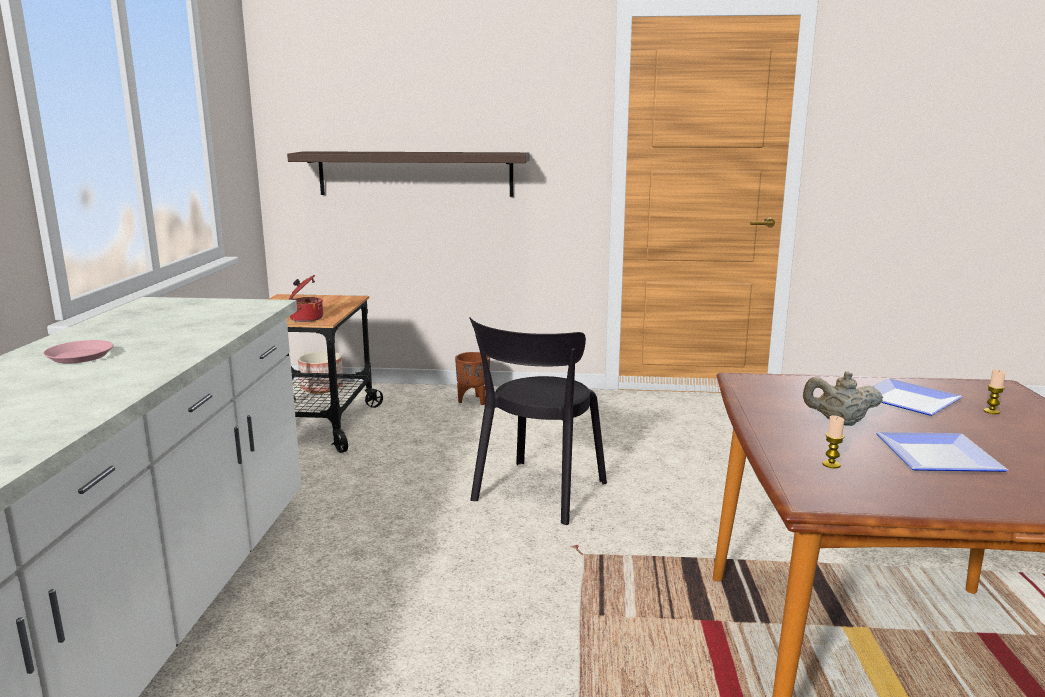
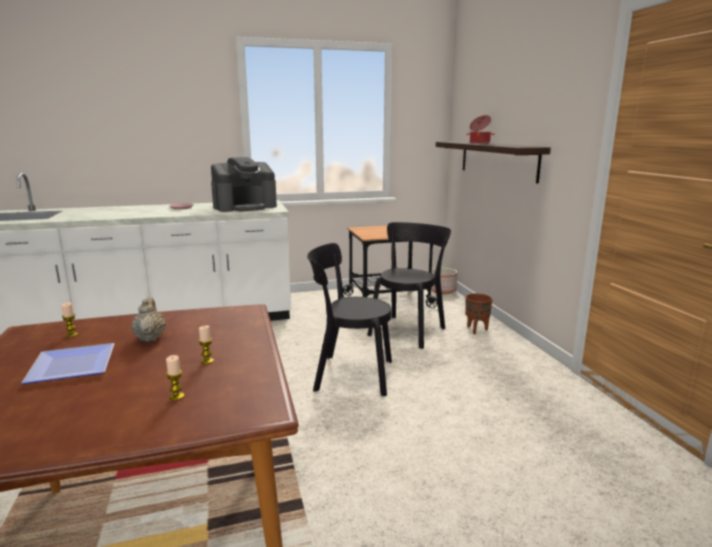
camera: 70 degrees right, 0 degrees up
cooking pot [288,275,323,322] -> cooking pot moved to [466,115,495,144]
plate [873,378,963,416] -> candle [199,325,214,364]
none -> coffee machine [211,157,277,212]
none -> black chair [368,222,451,349]

